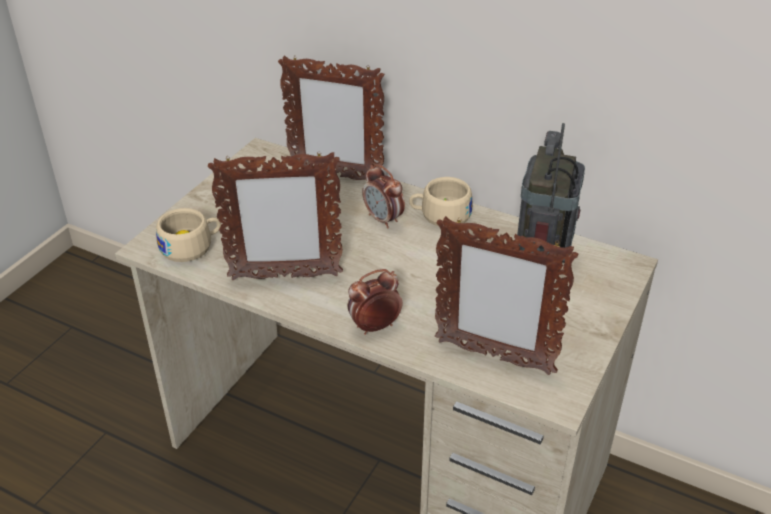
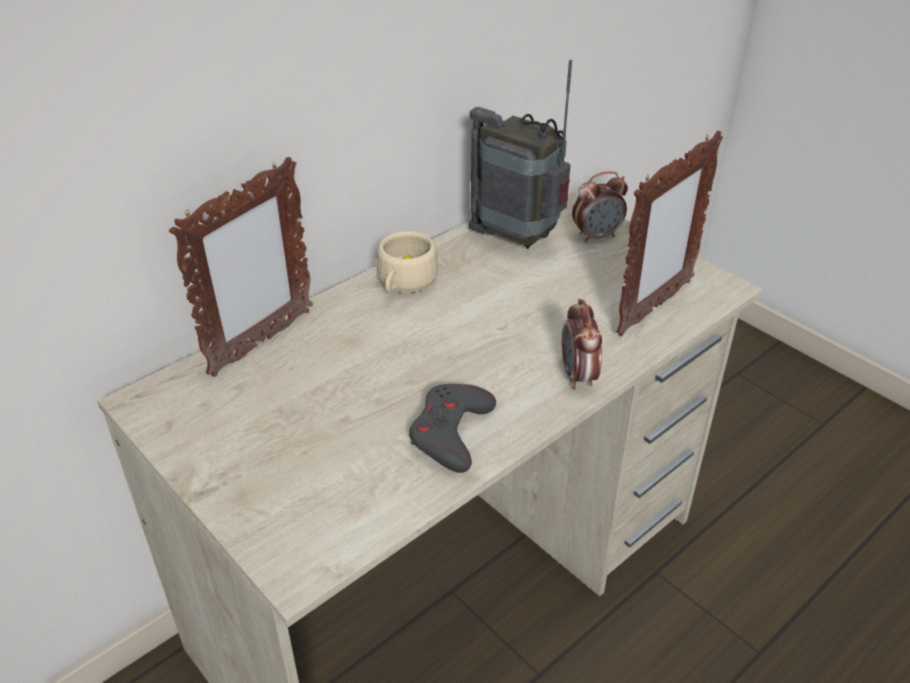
camera: 70 degrees left, 0 degrees up
beige cup [156,208,221,262] -> none
picture frame [208,151,343,280] -> grey game controller [409,384,496,473]
alarm clock [362,164,405,228] -> alarm clock moved to [572,171,628,243]

